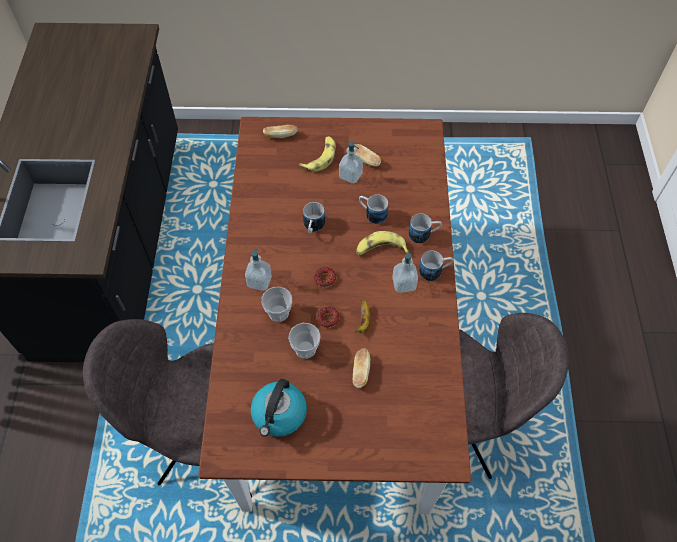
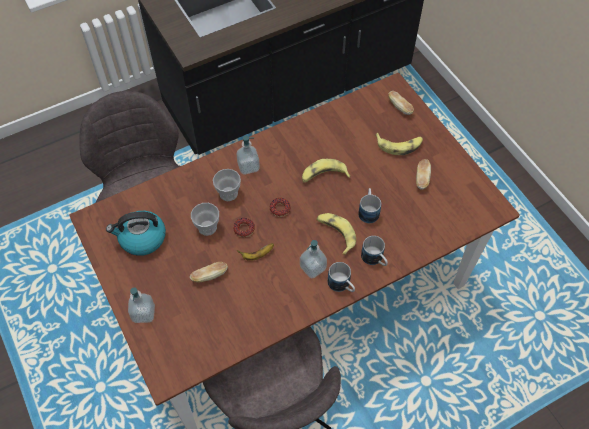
camera: 60 degrees right, 0 degrees up
mug [303,202,325,234] -> banana [302,159,351,183]
soap dispenser [339,141,363,183] -> soap dispenser moved to [128,288,155,323]

